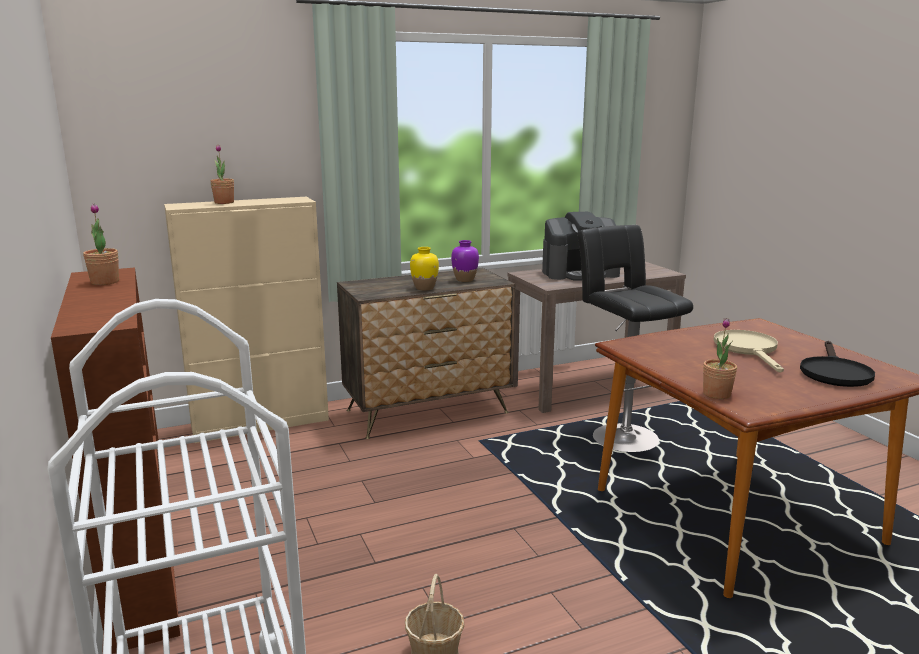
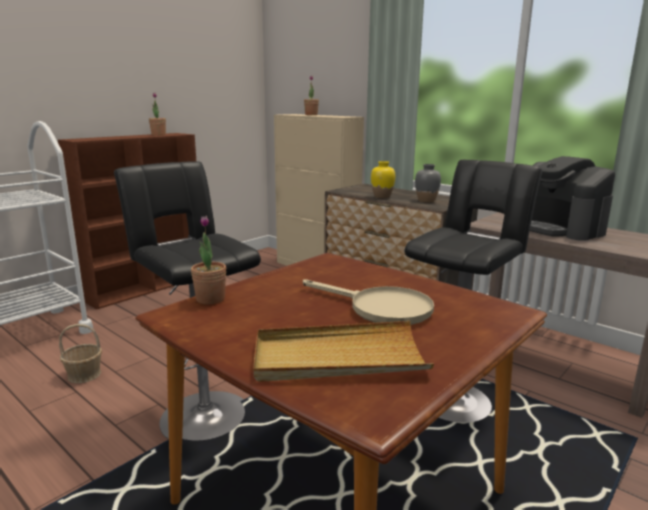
camera: 65 degrees right, 0 degrees up
purple vase [451,240,479,282] -> grey vase [415,164,441,202]
beige frying pan [714,330,784,373] -> beige frying pan turned 60 degrees clockwise [303,279,434,325]
black frying pan [800,341,875,387] -> beige tray [254,321,434,382]
none -> black stool [114,161,261,440]

